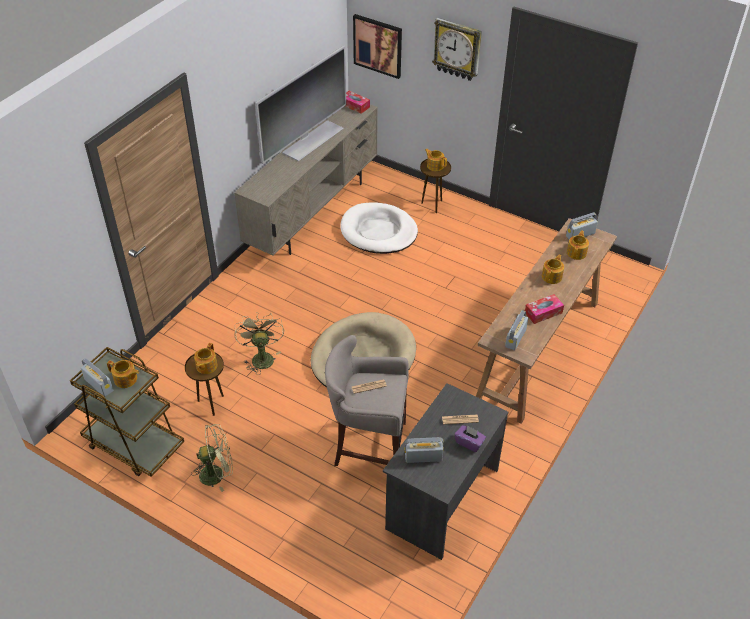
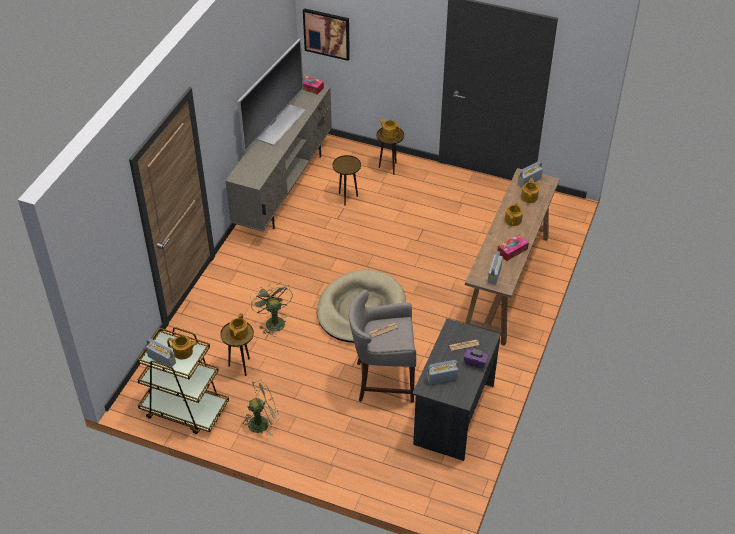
camera: 10 degrees left, 0 degrees up
white dog bed [340,203,418,254] -> brown side table [333,155,361,206]
wall clock [432,18,482,81] -> none

